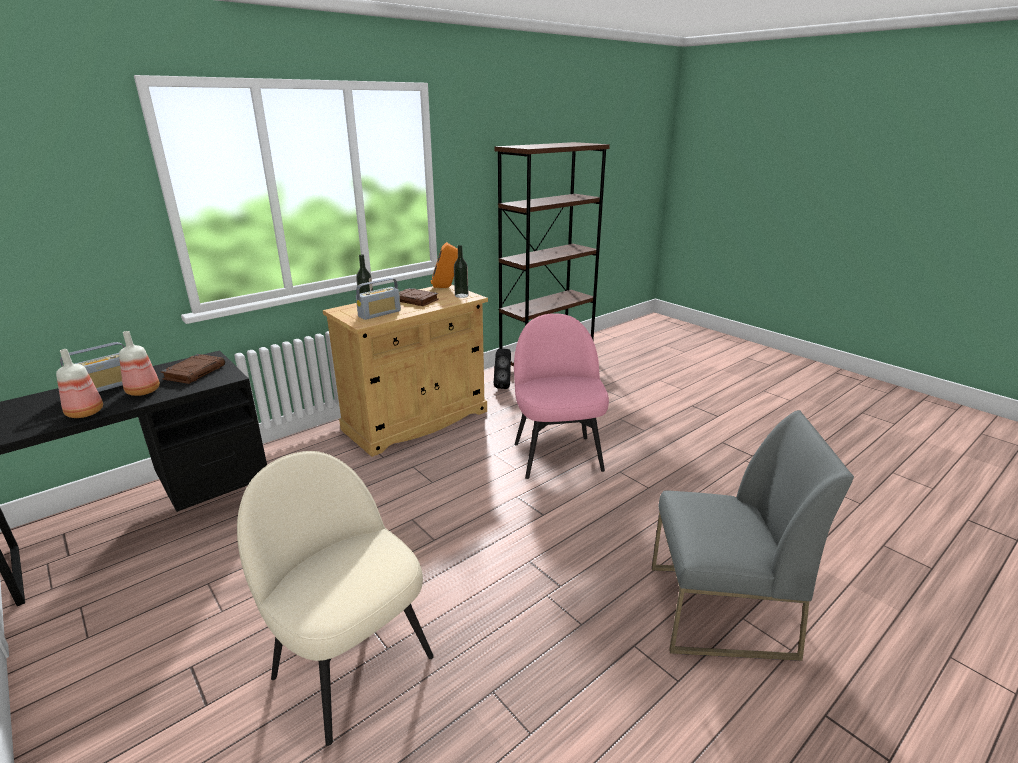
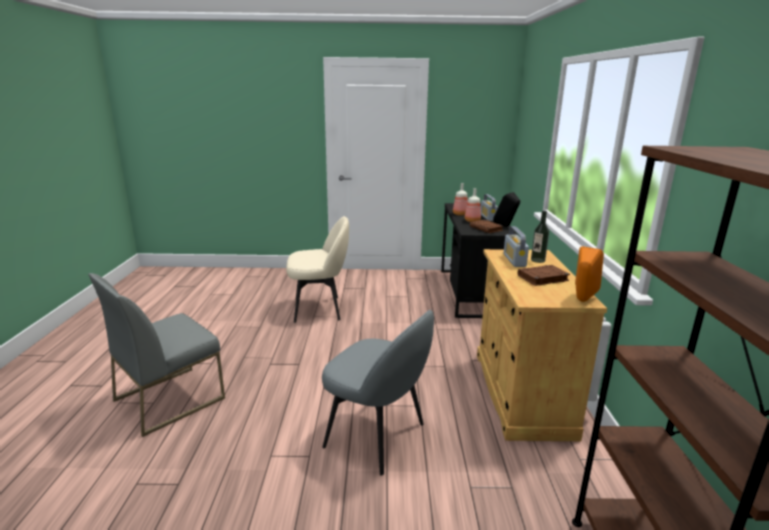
camera: 130 degrees right, 5 degrees down
bottle [454,245,469,298] -> none
black speaker [494,349,511,389] -> black speaker moved to [493,192,520,227]
pink chair [514,313,609,479] -> grey chair [322,310,434,475]

